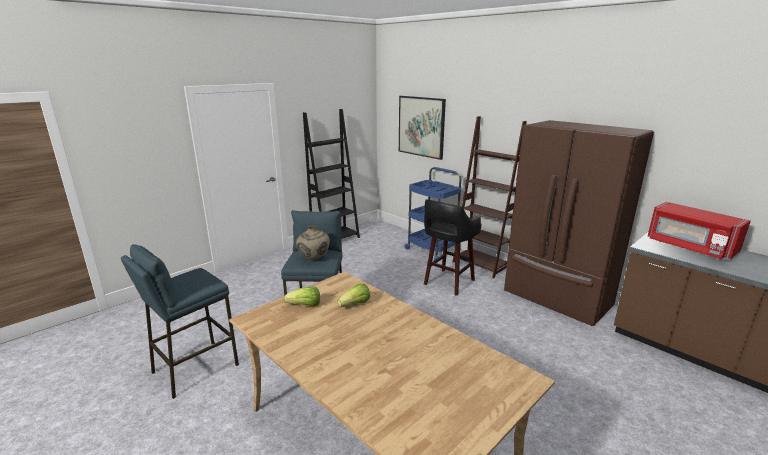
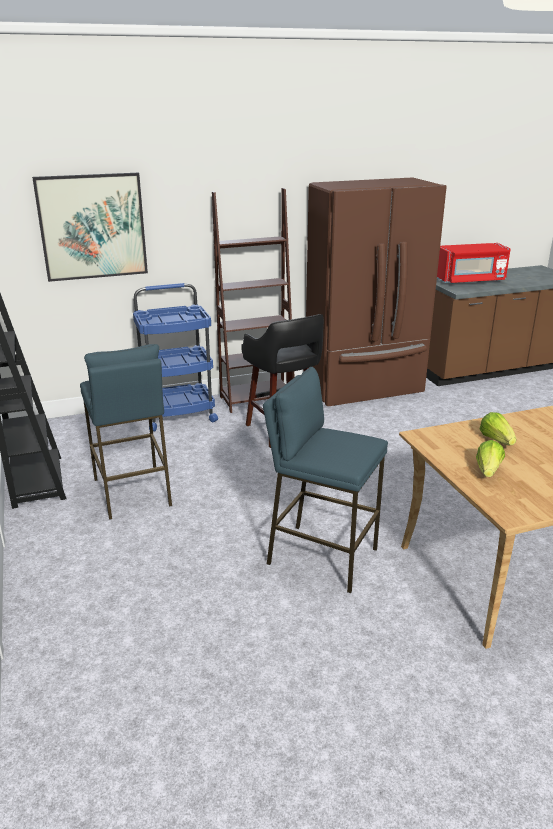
camera: 65 degrees left, 5 degrees up
blue stool [121,244,239,399] -> blue stool moved to [80,344,172,520]
beige vase [296,226,330,260] -> none

